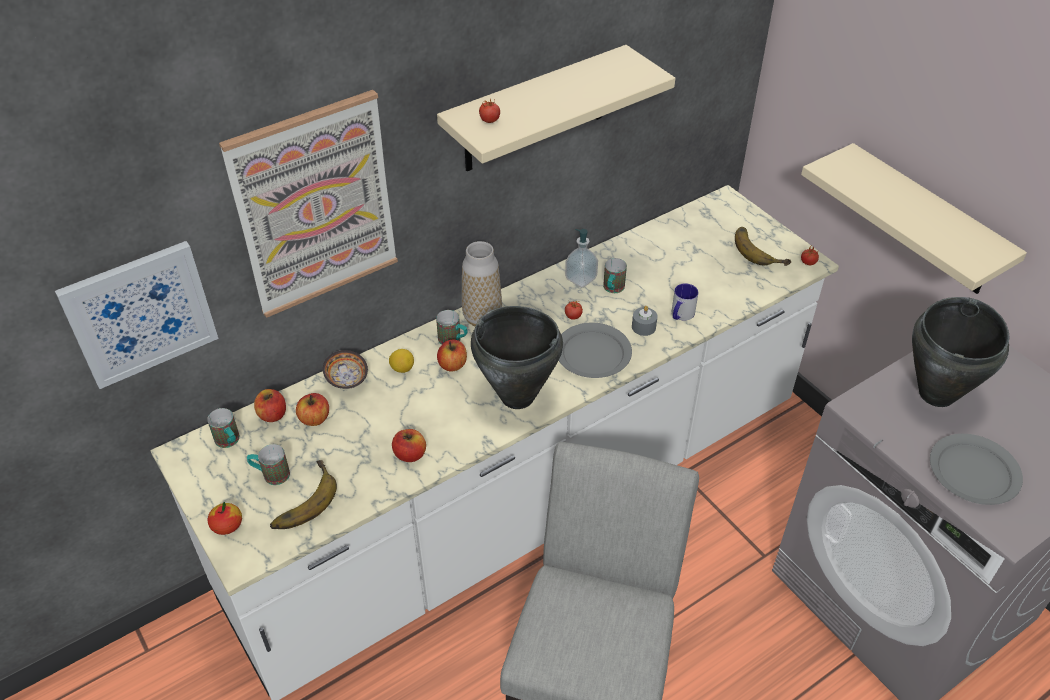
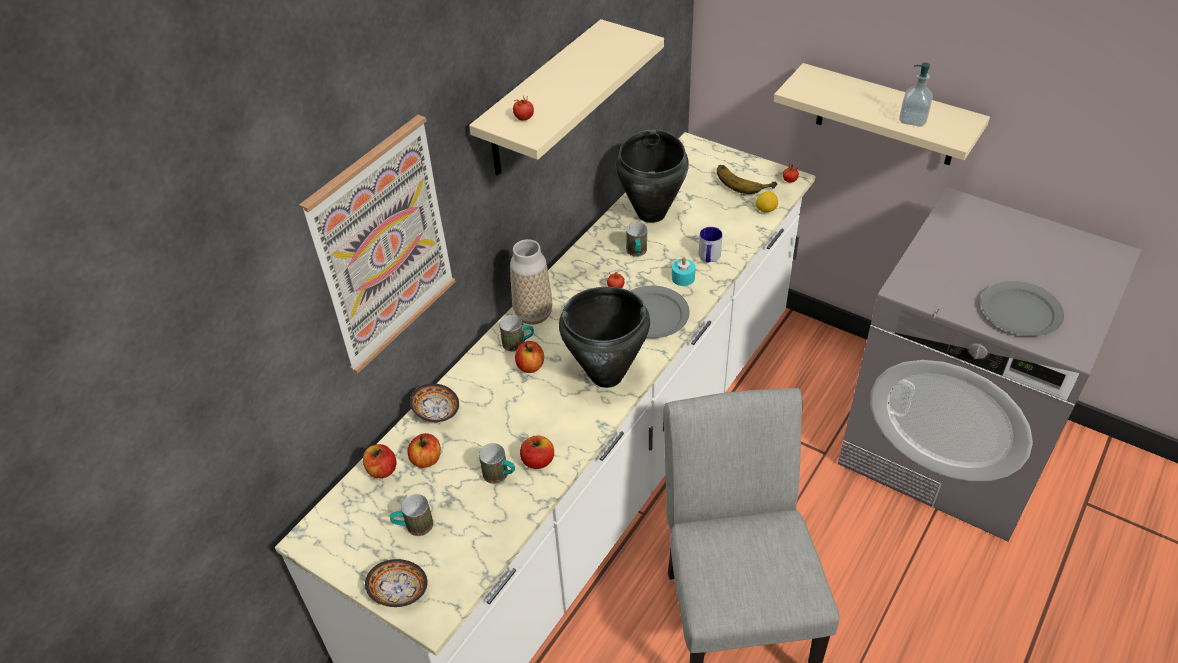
camera: 20 degrees left, 0 degrees up
picture [55,241,218,389] -> none
mug [207,408,240,448] -> mug moved to [479,443,515,484]
apple [208,502,242,535] -> bowl [365,559,428,607]
banana [270,460,337,529] -> none
lemon [389,349,414,373] -> lemon moved to [755,191,778,212]
soap dispenser [565,229,598,287] -> soap dispenser moved to [899,63,933,127]
grey candle [632,306,658,336] -> turquoise candle [672,257,695,286]
black cooking pot [912,297,1009,407] -> black cooking pot moved to [616,130,689,223]

